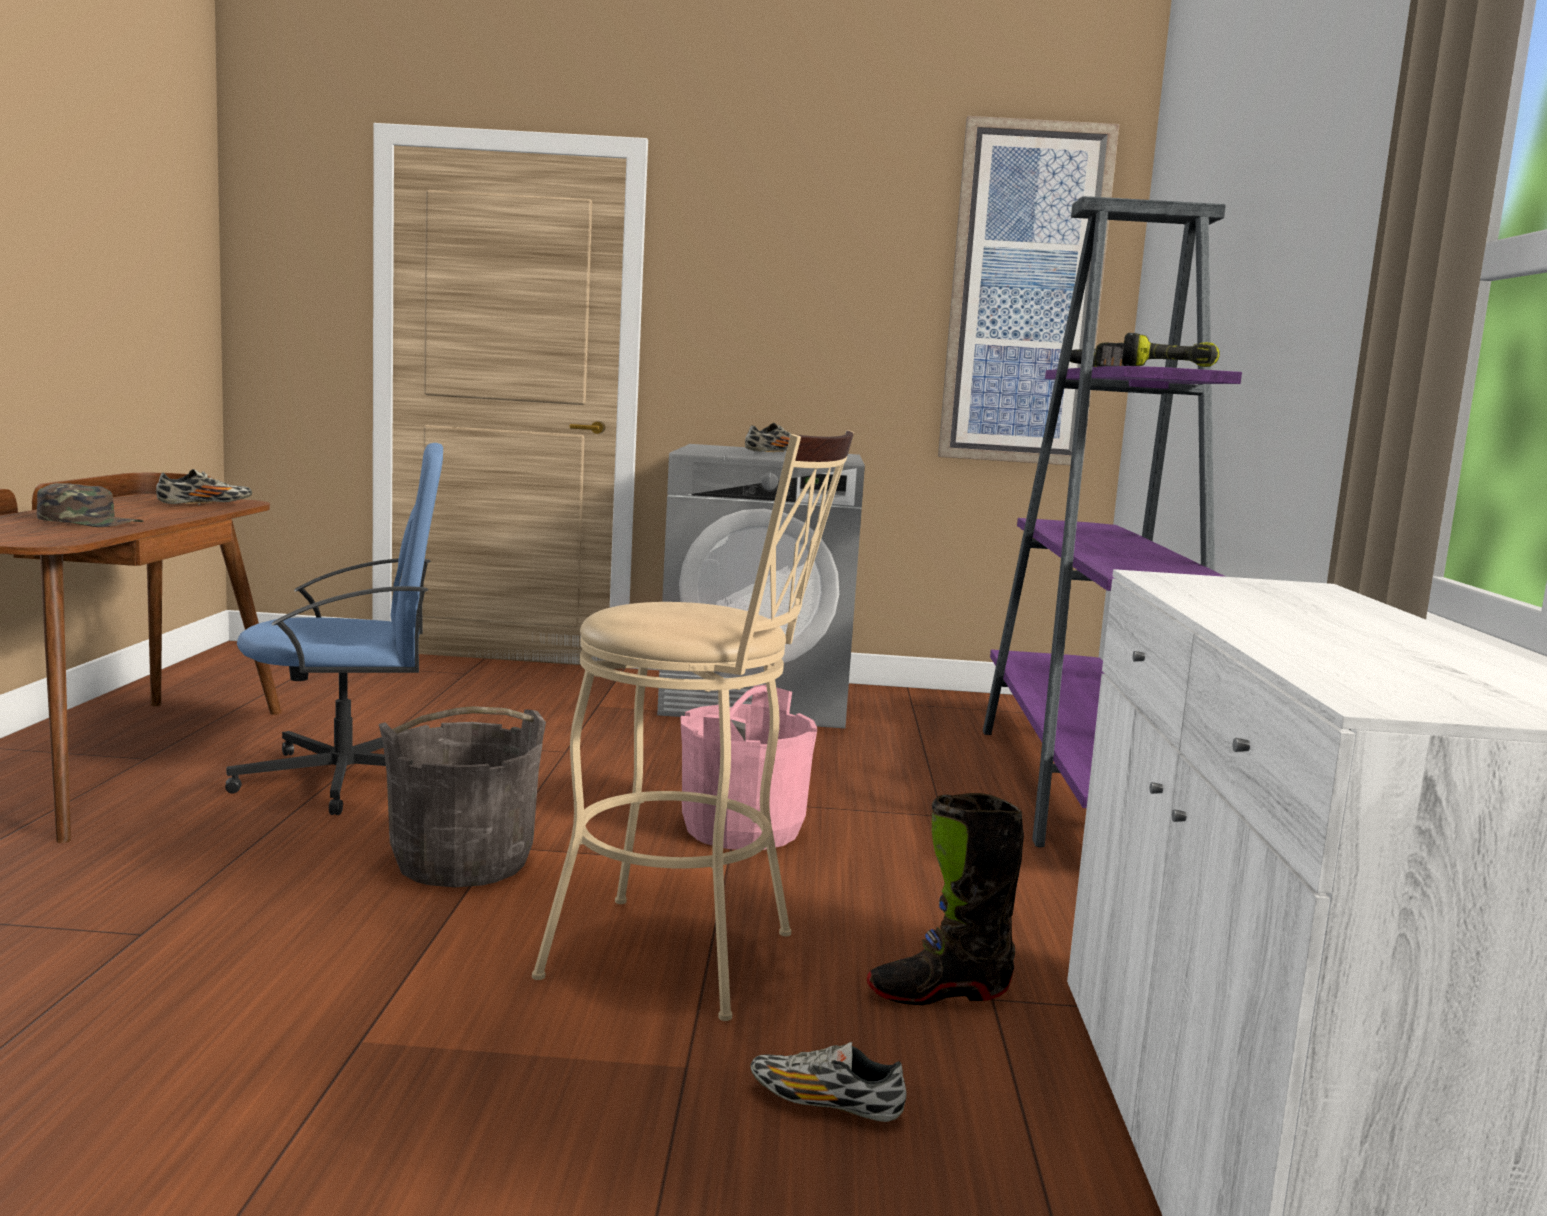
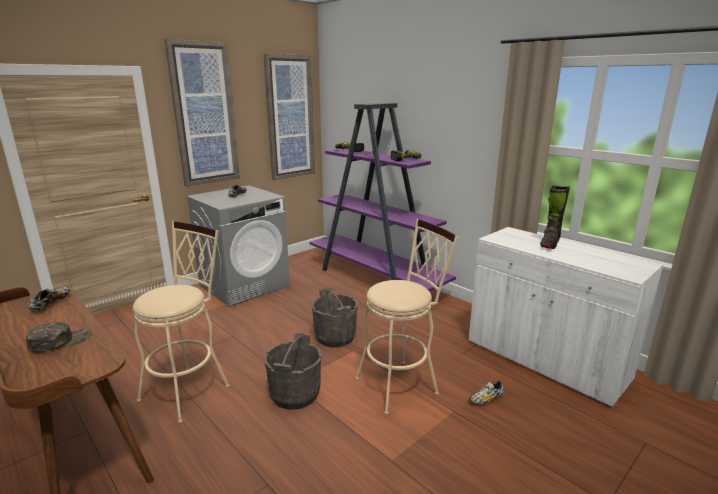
camera: 45 degrees left, 10 degrees up
blue office chair [225,443,443,815] -> beige stool [133,221,230,423]
pink bucket [681,685,817,850] -> grey bucket [312,288,358,347]
black boot [867,793,1024,1005] -> black boot moved to [540,185,570,249]
none -> picture [164,39,240,186]

